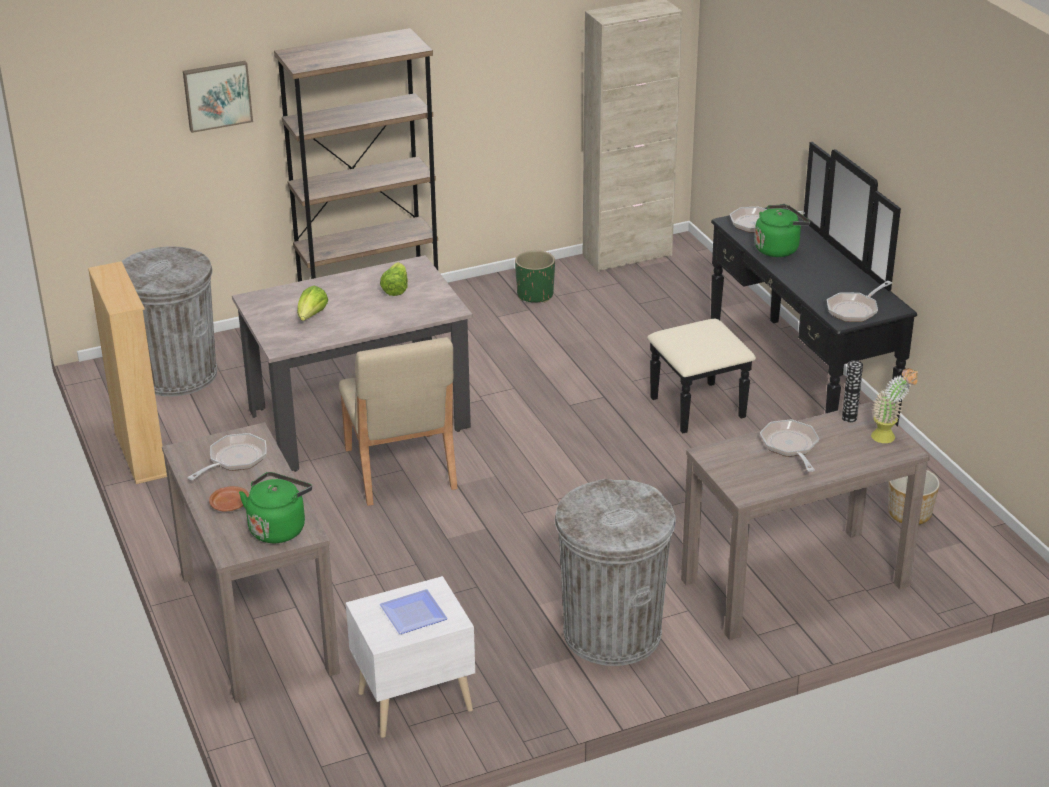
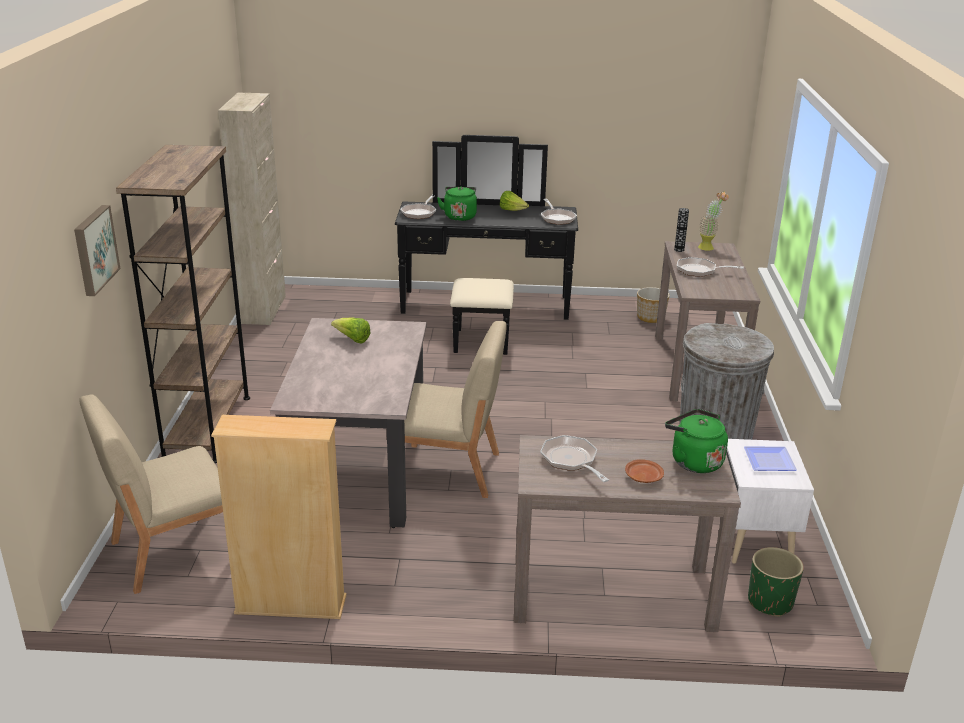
camera: 65 degrees left, 5 degrees down
grey trash can [122,247,217,396] -> beige chair [79,394,223,594]
lettuce [297,286,328,321] -> lettuce moved to [500,191,529,211]
green planter [515,250,555,303] -> green planter moved to [748,547,804,617]

